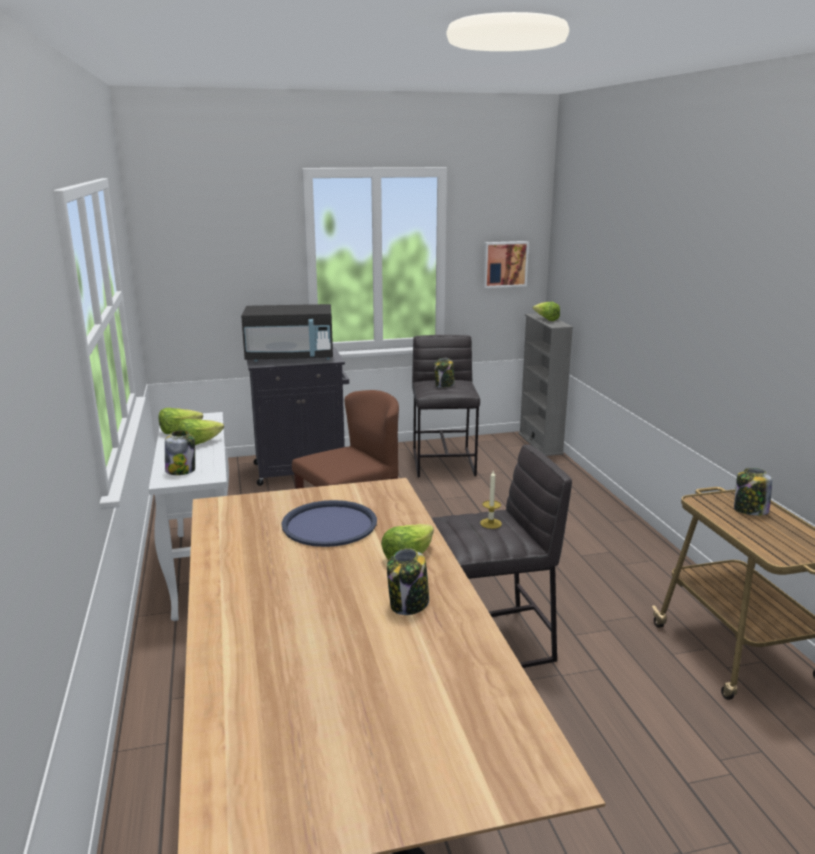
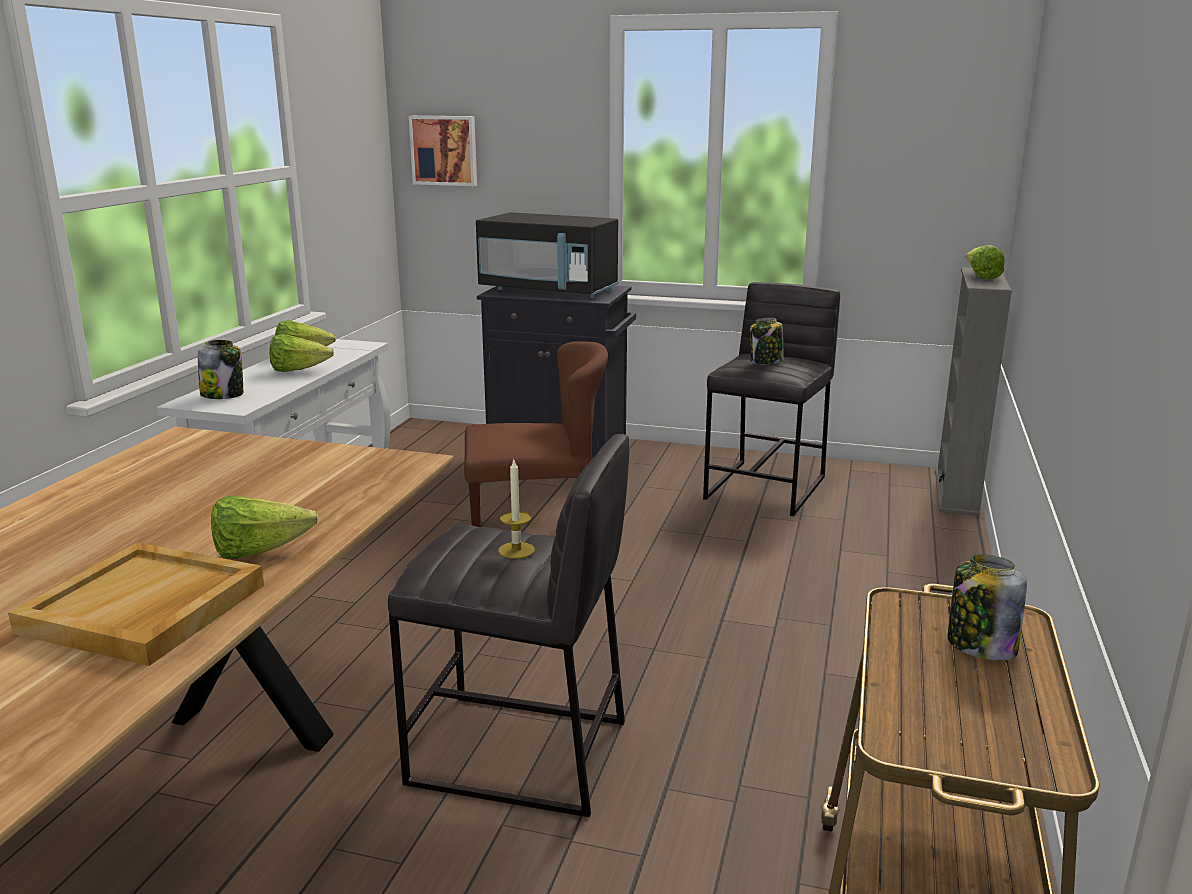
camera: 30 degrees right, 0 degrees up
blue tray [281,500,377,547] -> none
jar [387,548,429,615] -> beige tray [8,542,264,666]
picture [483,241,529,288] -> picture moved to [409,116,477,186]

